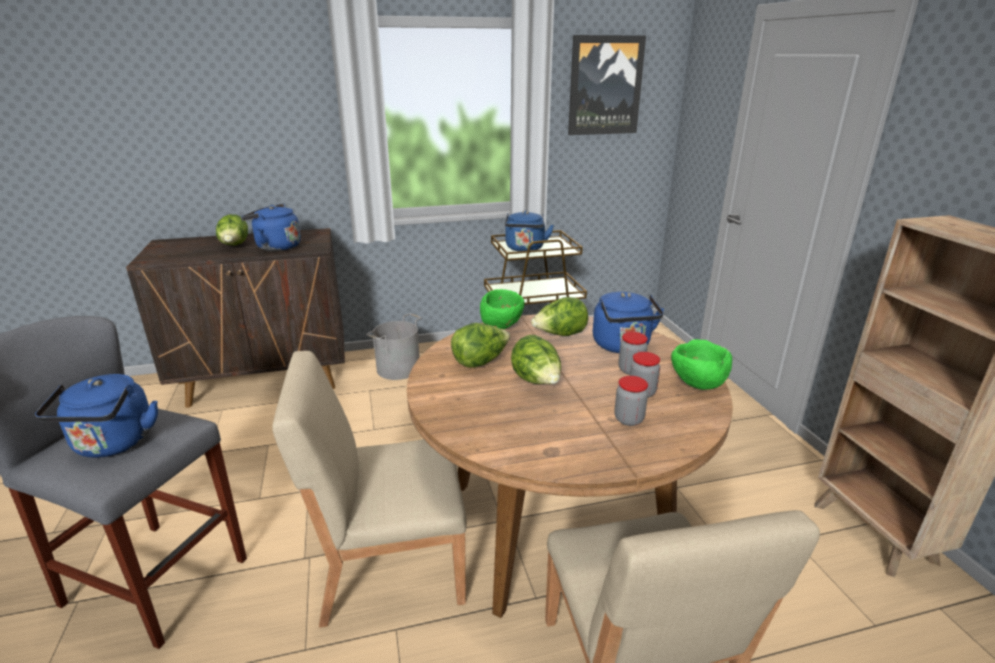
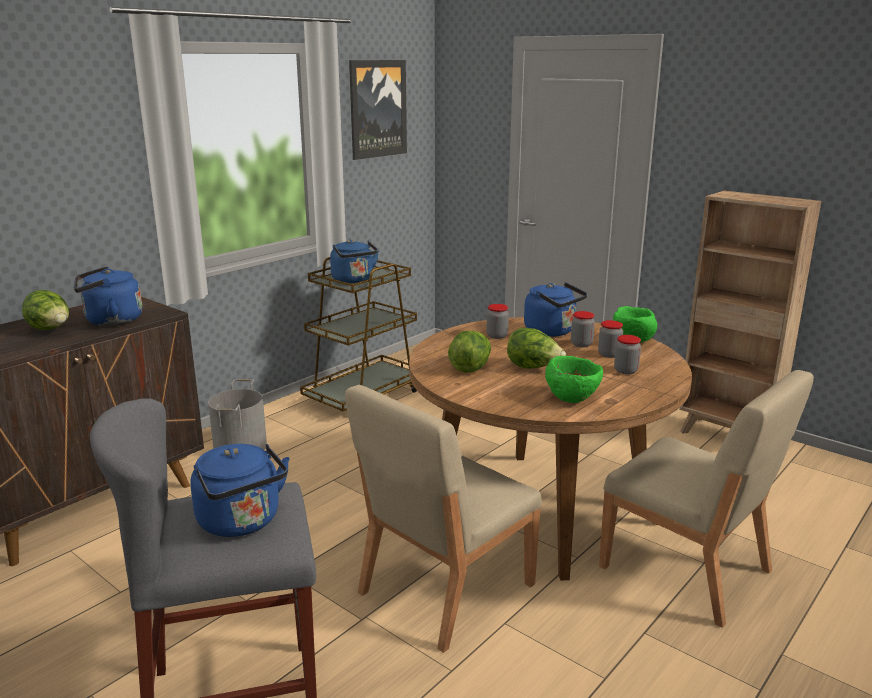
camera: 35 degrees left, 5 degrees down
green bowl [480,289,524,329] -> green bowl moved to [545,356,603,403]
lettuce [531,297,588,336] -> jar [487,304,509,339]

